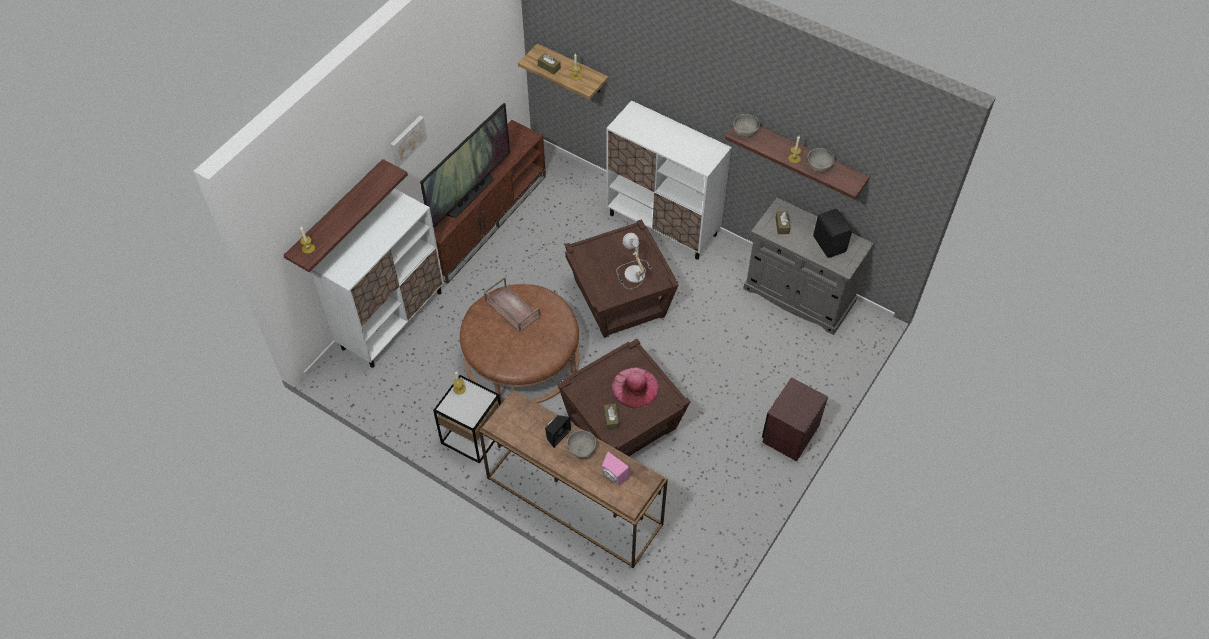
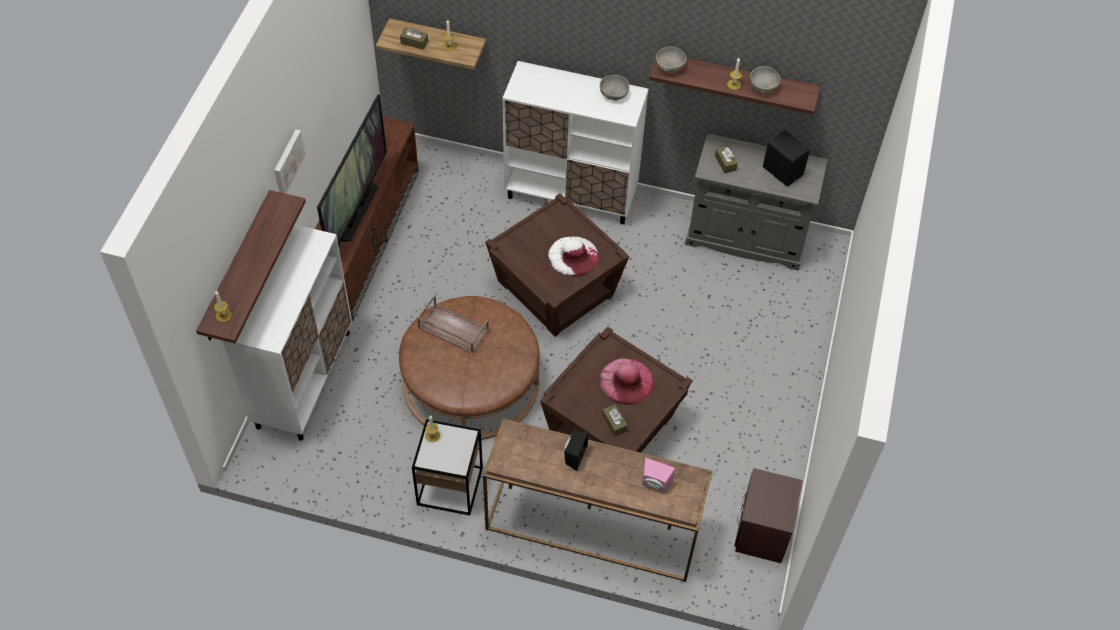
camera: 20 degrees left, 0 degrees up
grey bowl [567,430,596,458] -> grey bowl moved to [600,75,629,101]
table lamp [616,233,652,289] -> white hat [548,236,599,277]
brown nightstand [762,377,828,461] -> brown nightstand moved to [734,468,803,563]

